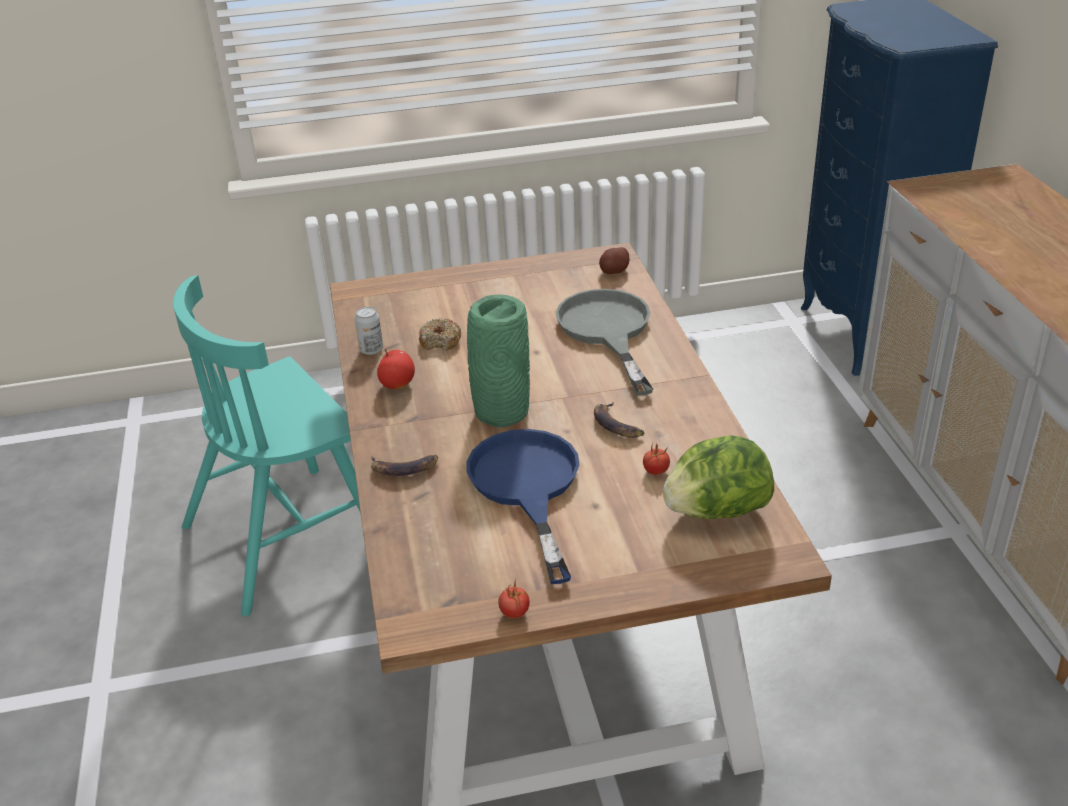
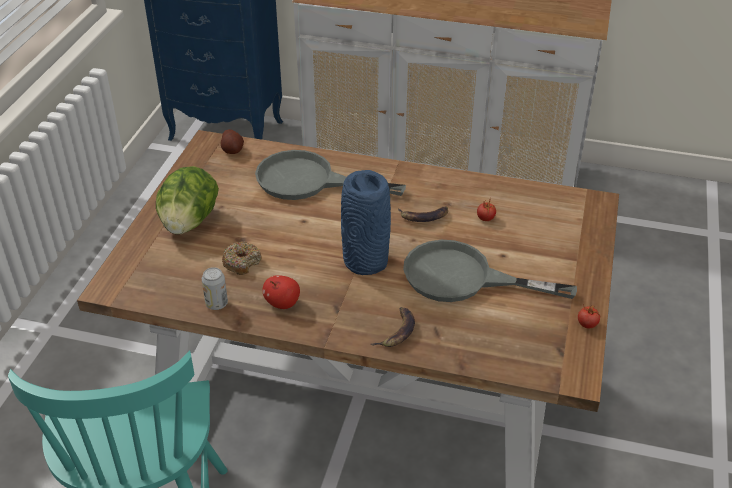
camera: 65 degrees left, 5 degrees up
green vase [467,294,530,427] -> blue vase [341,170,391,275]
blue frying pan [467,429,579,584] -> grey frying pan [403,240,577,302]
lettuce [663,436,774,519] -> lettuce moved to [156,166,219,235]

